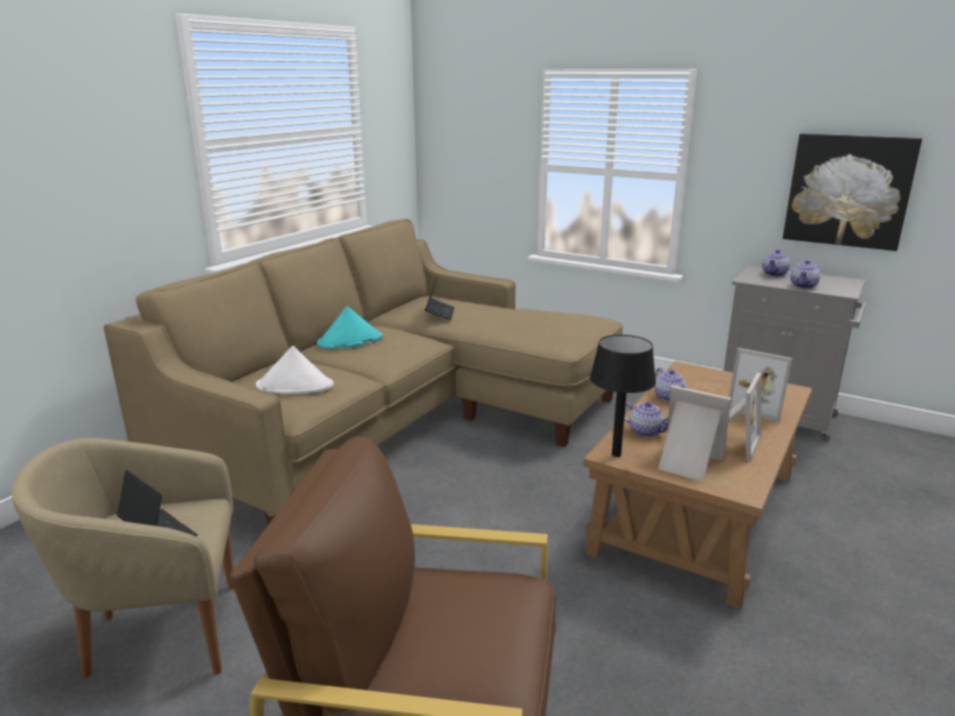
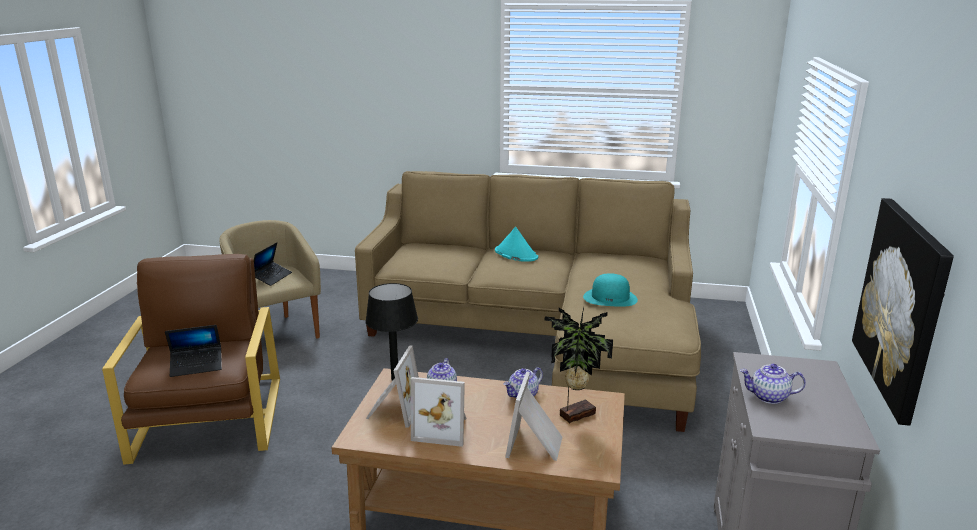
camera: 70 degrees right, 0 degrees up
white hat [256,346,334,394] -> none
laptop [425,274,455,320] -> laptop moved to [165,325,222,377]
teapot [762,250,790,276] -> none
none -> potted plant [545,307,613,423]
none -> turquoise hat [583,273,638,307]

